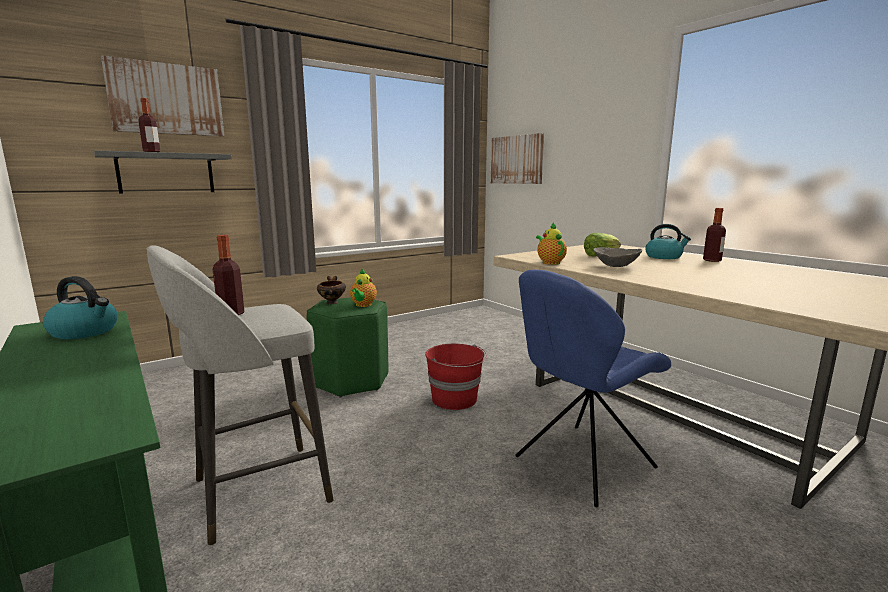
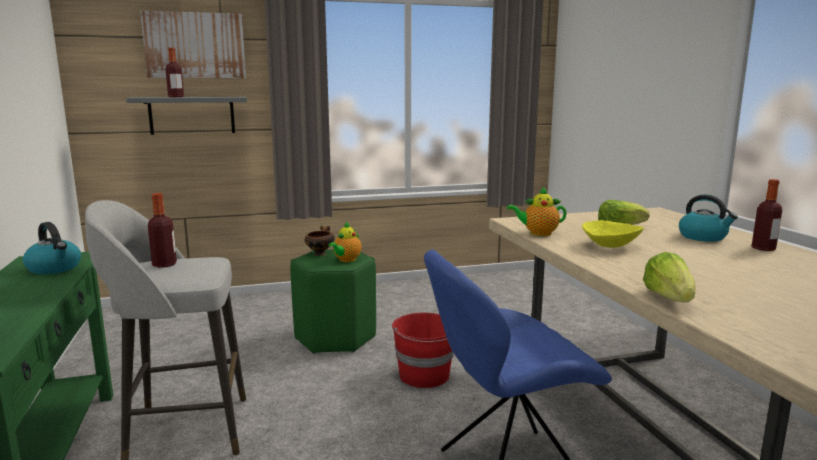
camera: 20 degrees right, 0 degrees up
picture [491,133,544,184] -> none
teapot [536,222,567,265] -> teapot turned 90 degrees counterclockwise [507,186,567,236]
grey bowl [593,247,642,267] -> yellow bowl [582,220,644,248]
none -> lettuce [643,252,696,302]

